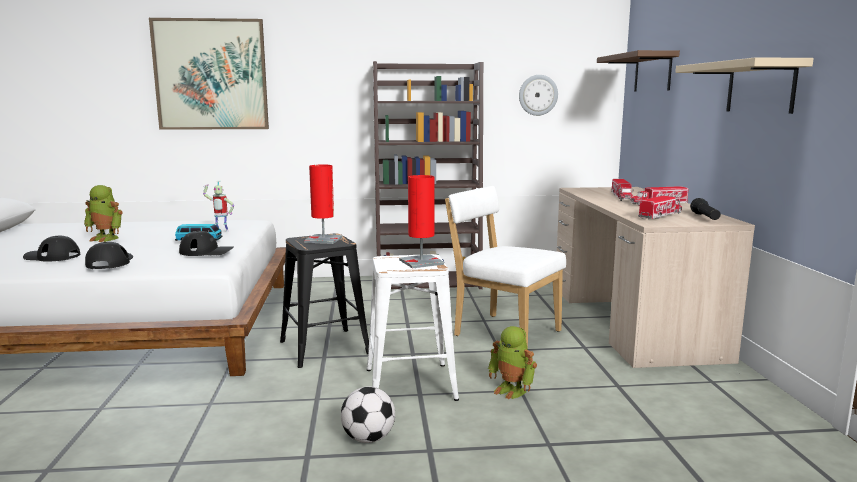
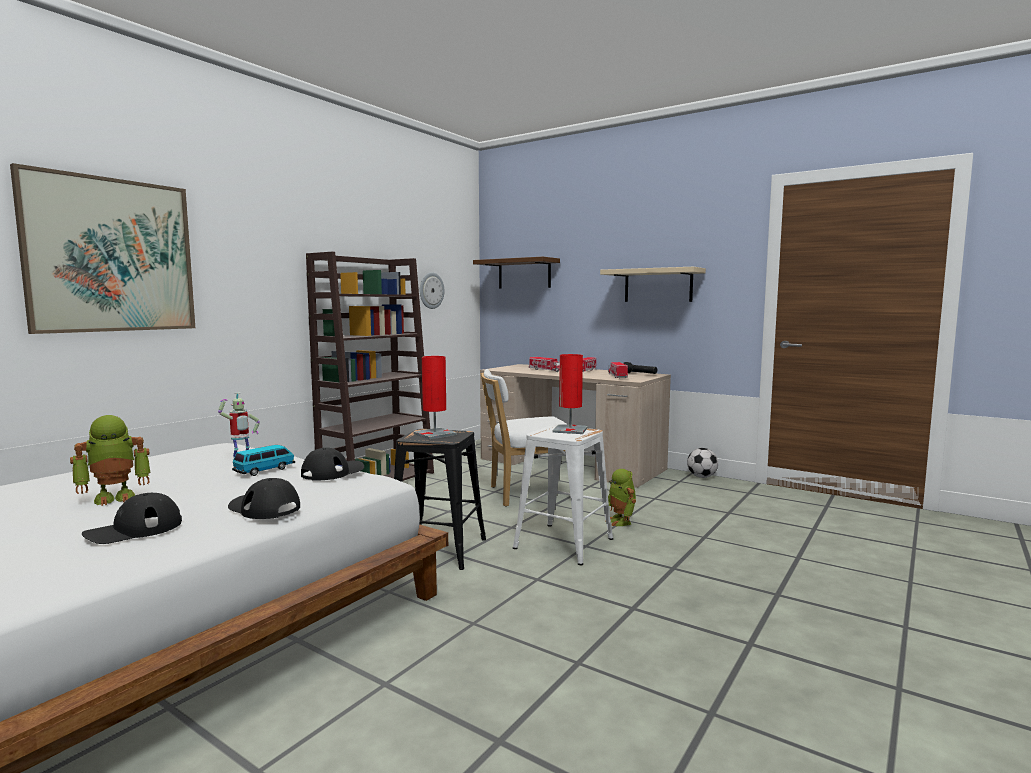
camera: 50 degrees left, 5 degrees down
football [341,386,395,443] -> football moved to [687,448,718,478]
toy robot [488,326,537,399] -> toy robot turned 75 degrees clockwise [605,469,636,526]

